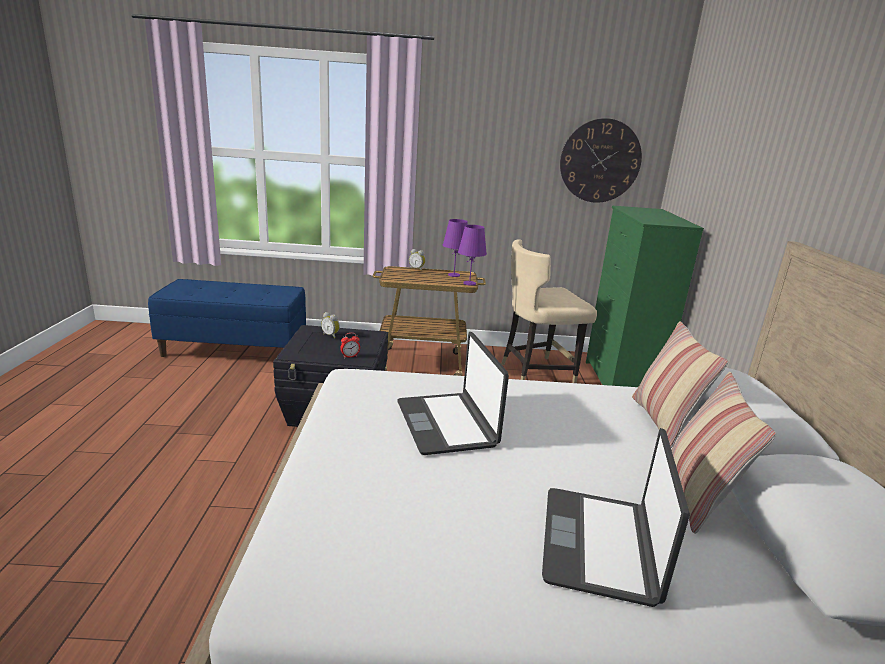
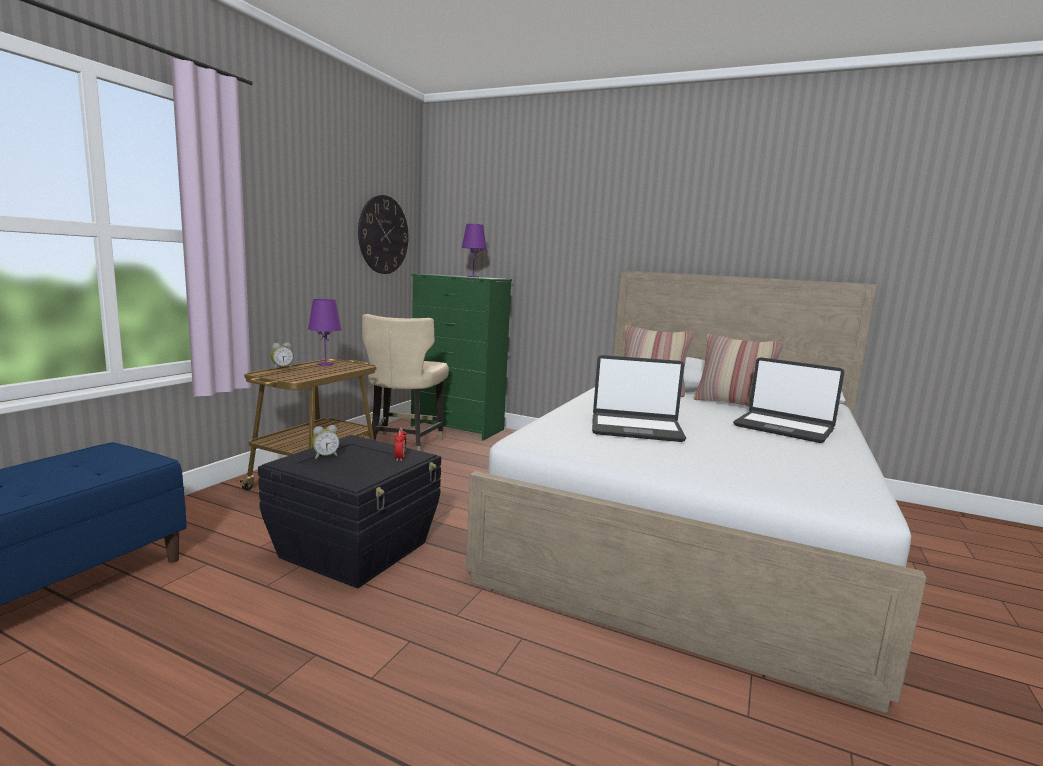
camera: 65 degrees left, 10 degrees down
purple table lamp [458,225,487,286] -> purple table lamp moved to [461,224,487,277]

